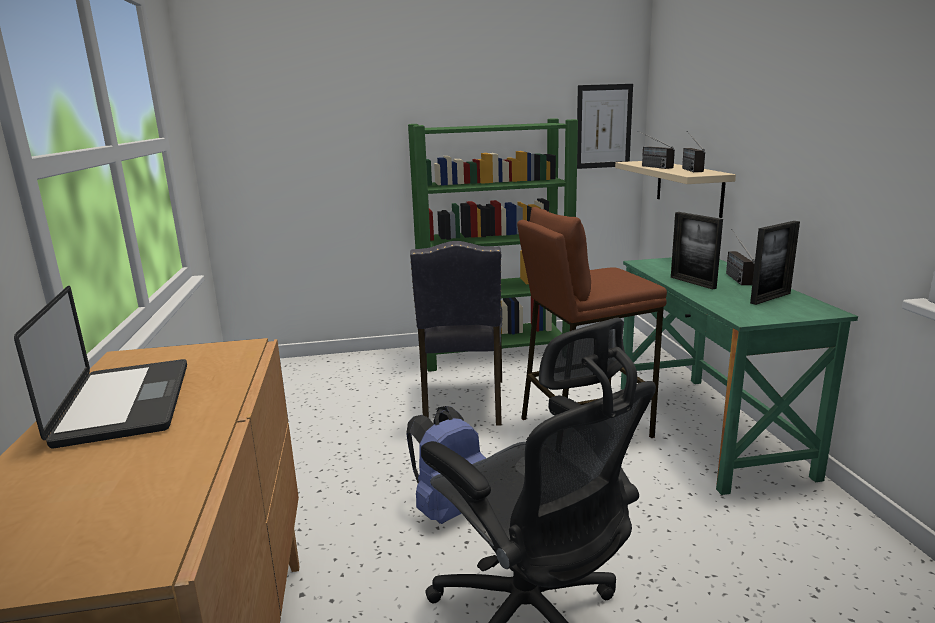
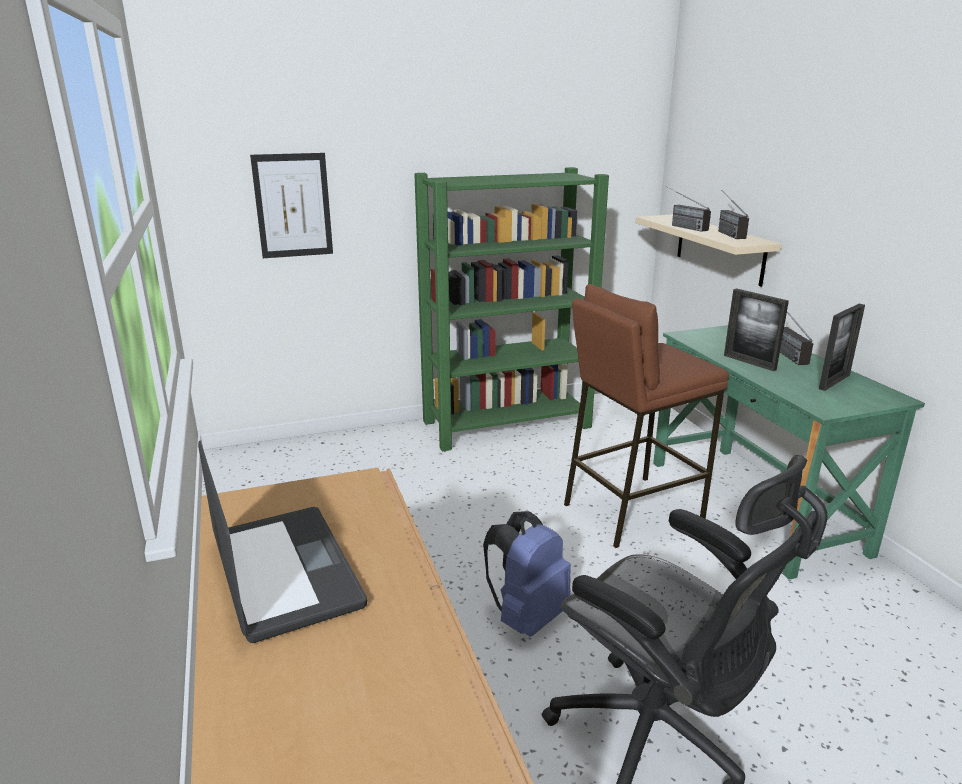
camera: 10 degrees left, 5 degrees up
grey chair [410,241,502,426] -> none
picture [577,84,633,169] -> picture moved to [250,153,333,258]

